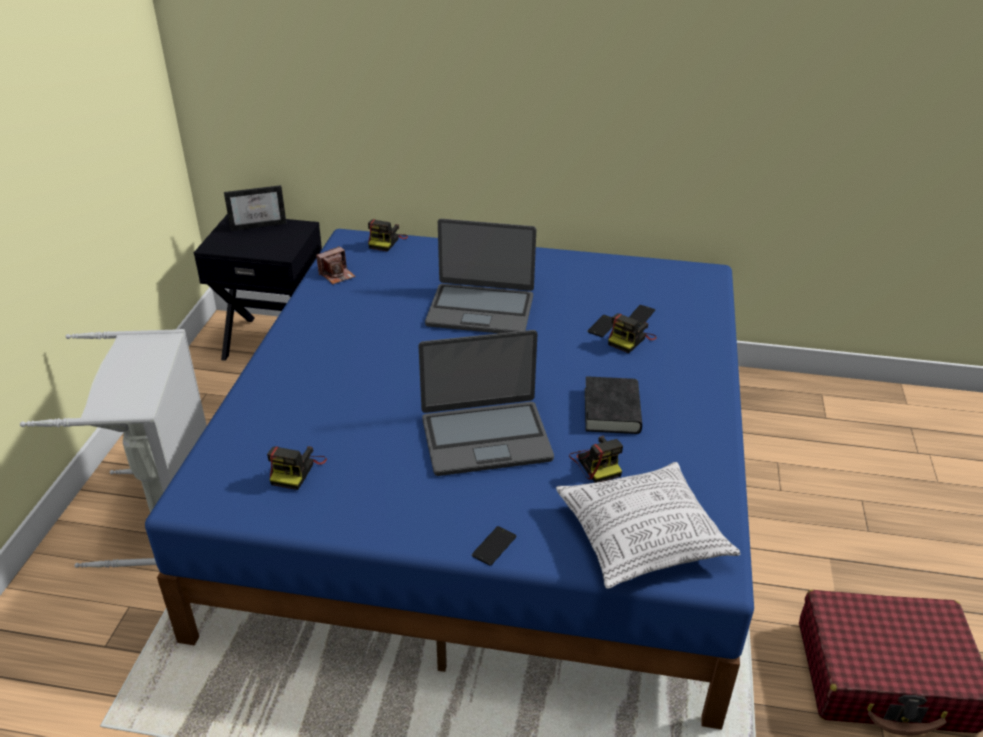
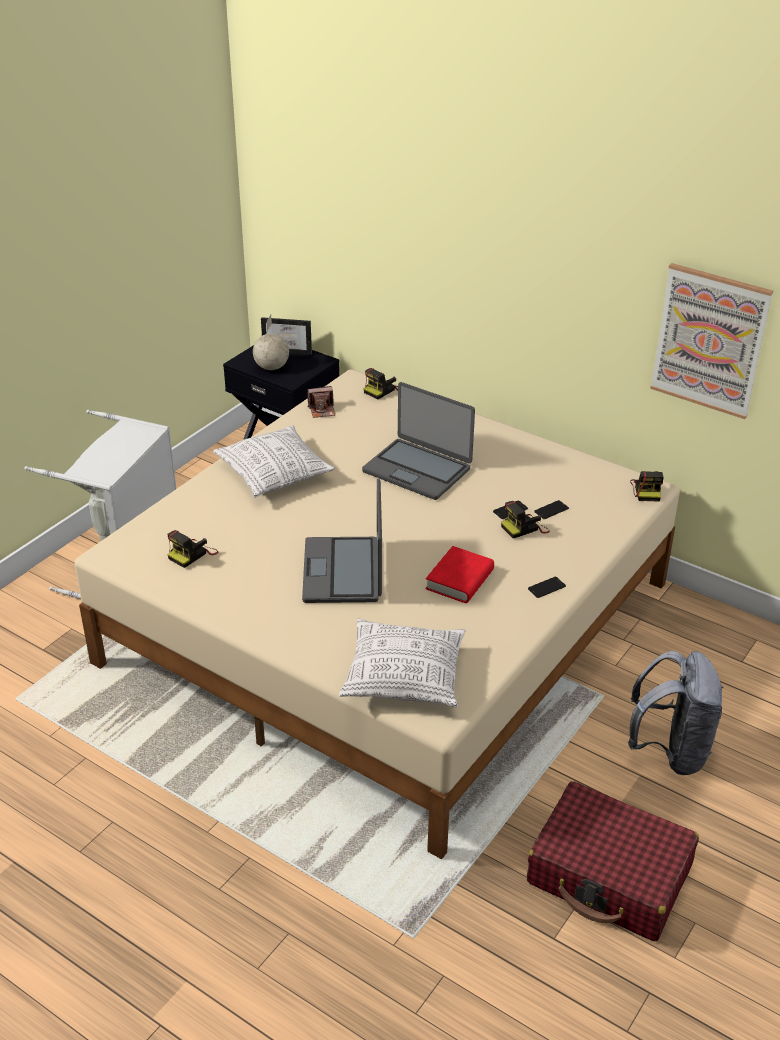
camera: 25 degrees right, 0 degrees up
blue bed [145,229,754,729] -> beige bed [75,369,680,859]
laptop [419,330,554,476] -> laptop turned 75 degrees clockwise [302,478,382,603]
phone [472,526,516,566] -> phone moved to [528,577,566,598]
camera [569,436,623,483] -> camera moved to [630,471,663,502]
black book [585,376,642,434] -> red book [426,546,494,603]
none -> pillow [213,425,335,498]
none -> globe [253,315,289,370]
none -> grey backpack [628,651,723,775]
none -> picture [650,263,773,419]

